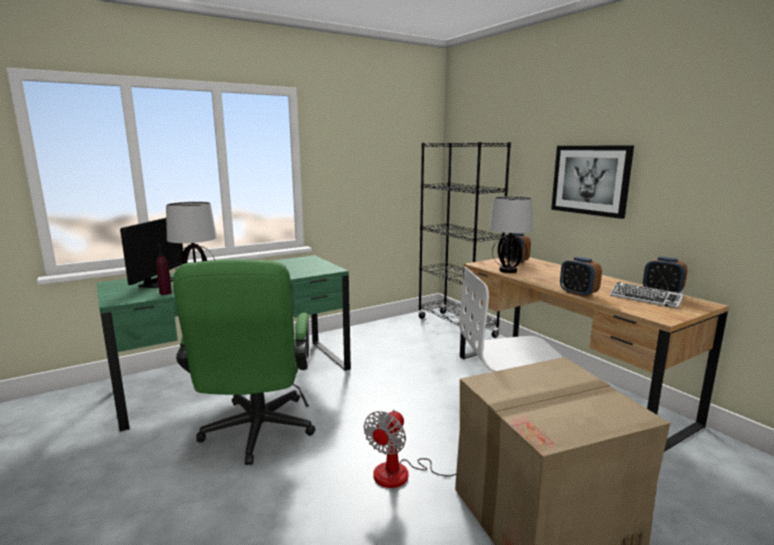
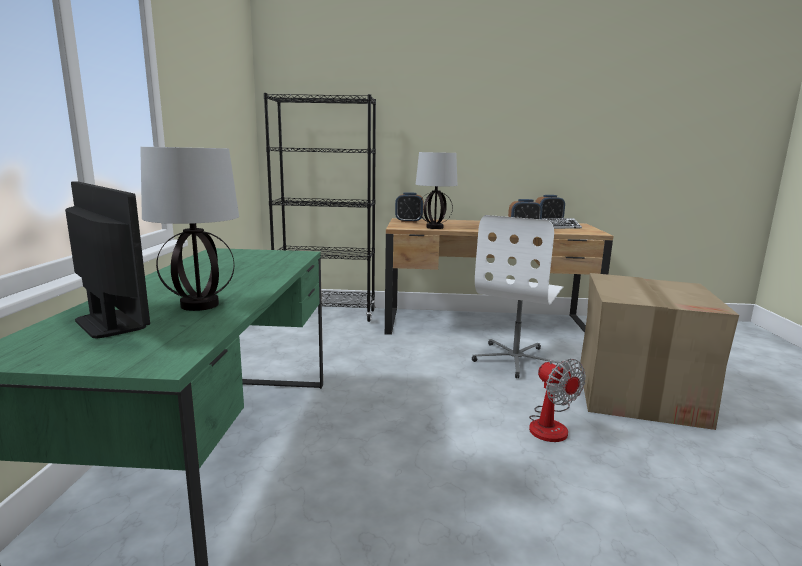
camera: 55 degrees left, 0 degrees up
purple bottle [156,243,172,295] -> none
green office chair [173,259,315,465] -> none
picture [551,145,634,219] -> none

